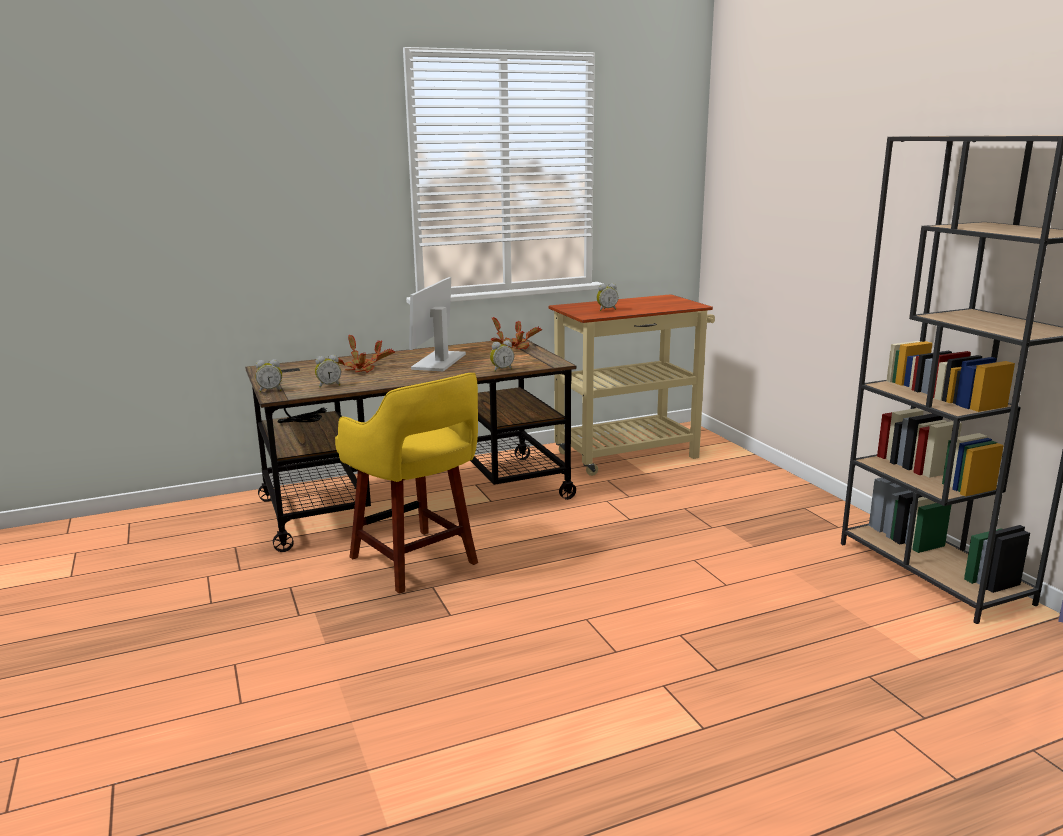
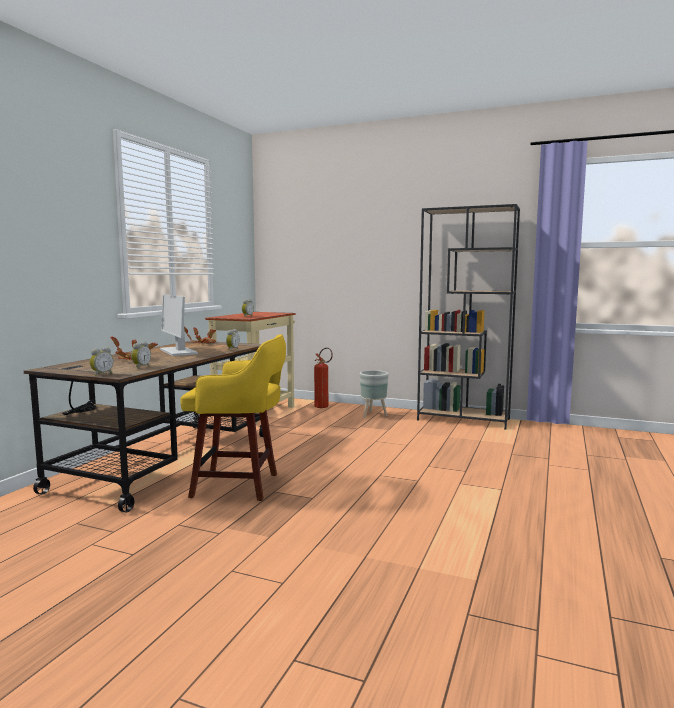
camera: 45 degrees left, 10 degrees down
none -> fire extinguisher [314,348,333,408]
none -> grey planter [360,370,389,418]

